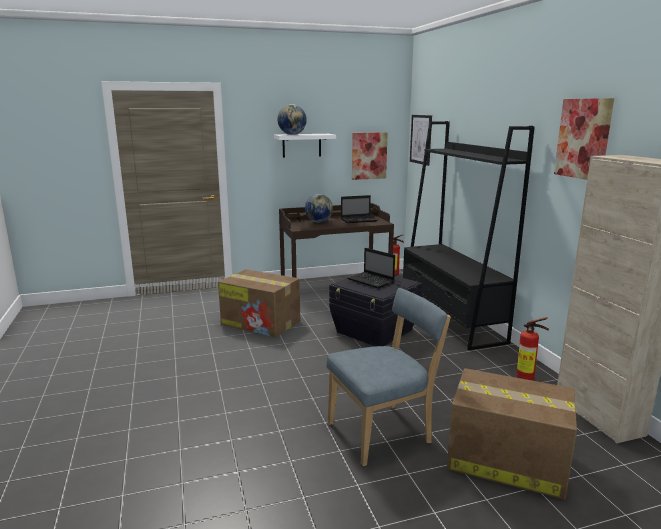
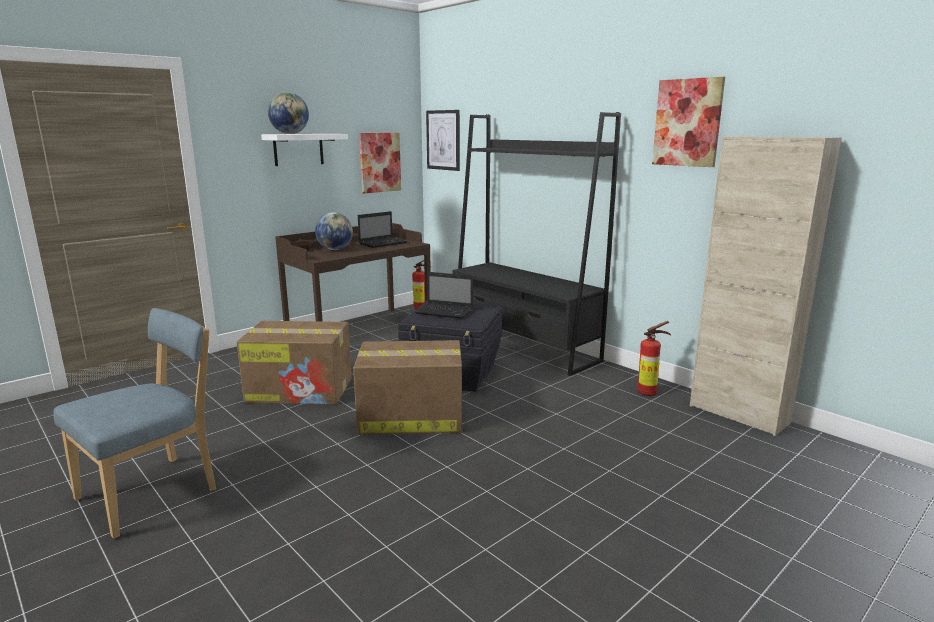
camera: 25 degrees left, 0 degrees up
blue chair [326,288,451,466] -> blue chair moved to [53,308,216,539]
cardboard box [447,368,577,500] -> cardboard box moved to [353,340,462,435]

